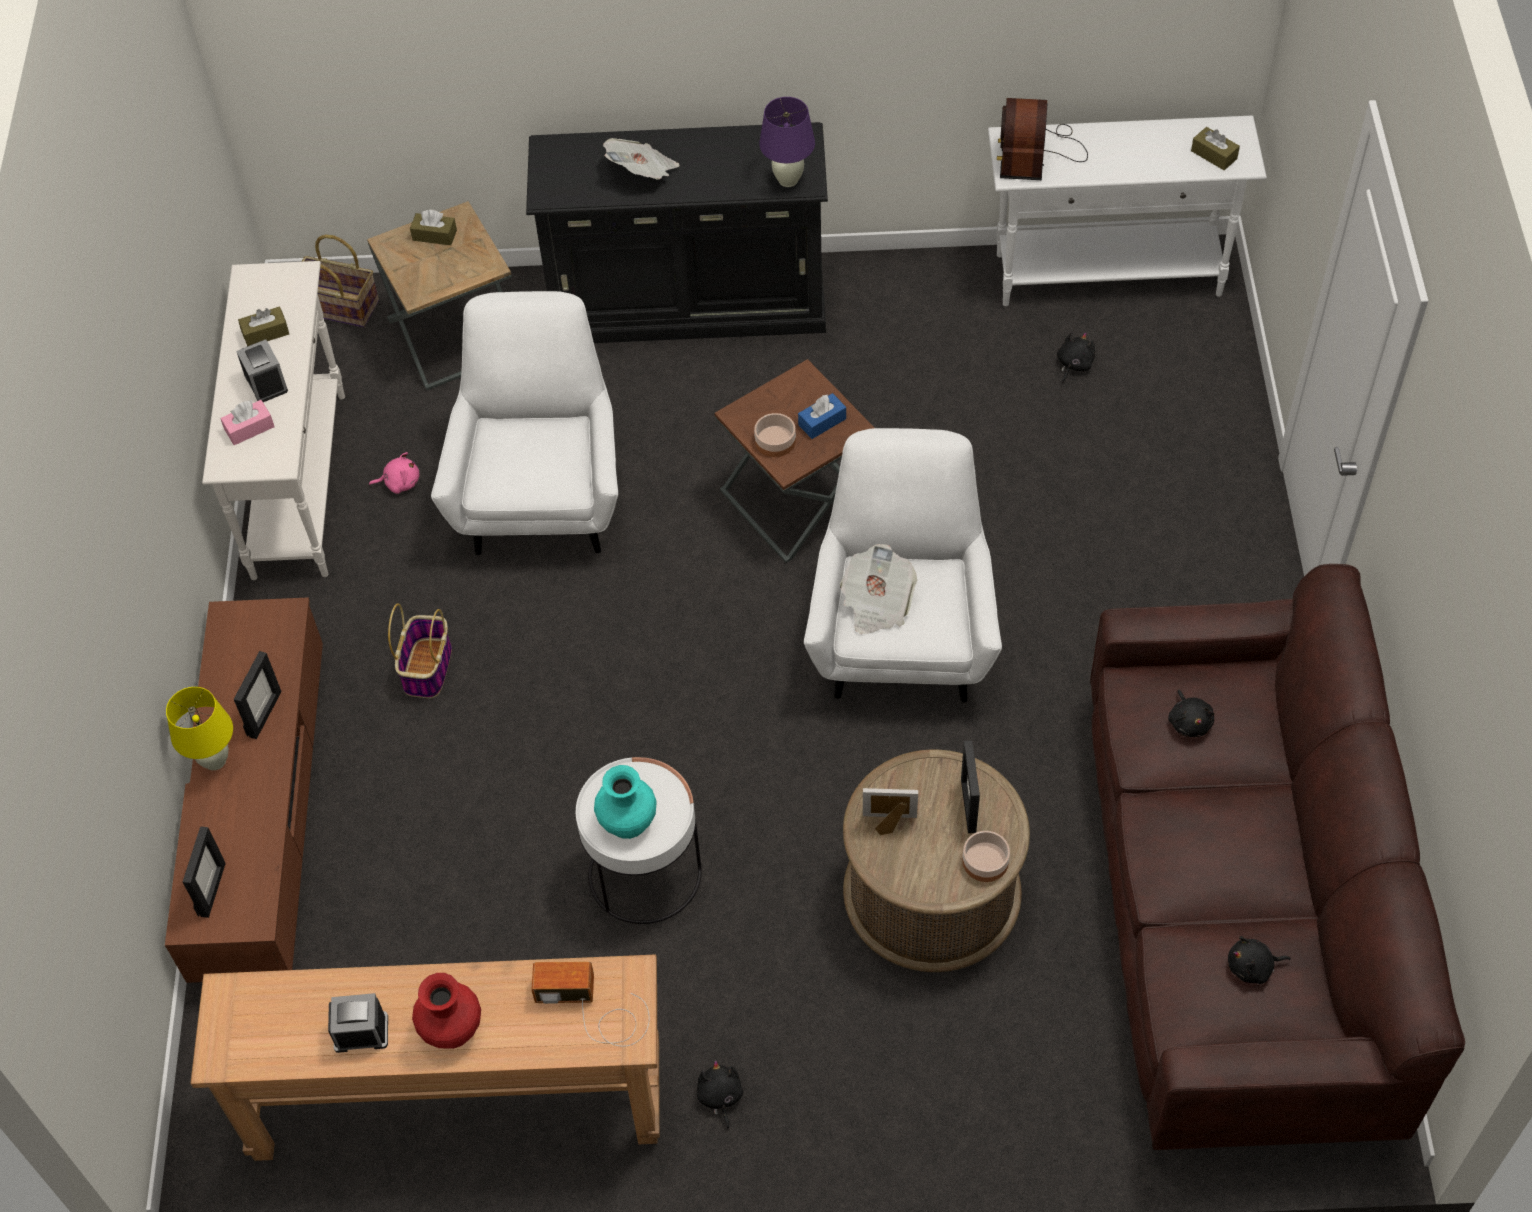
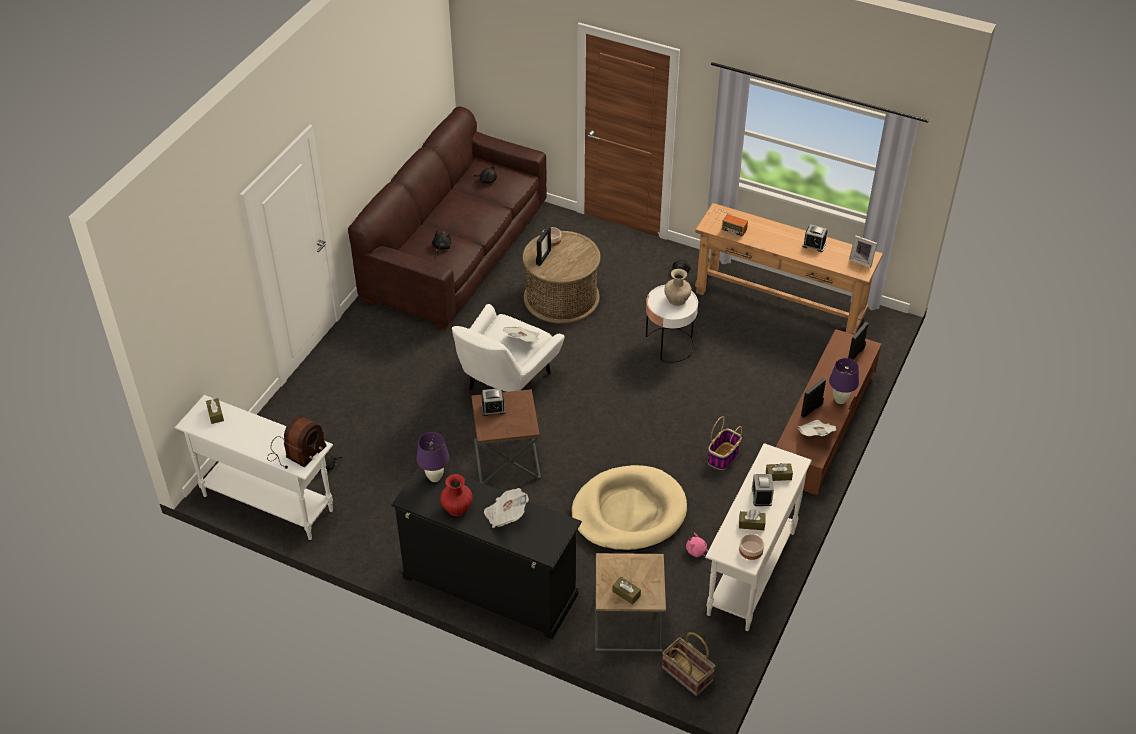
camera: 155 degrees left, 10 degrees down
yellow table lamp [166,687,233,770] -> purple table lamp [829,358,859,404]
pink tissue box [220,400,275,445] -> brown tissue box [766,463,793,481]
red vase [412,973,481,1049] -> red vase moved to [440,474,473,516]
white armchair [431,291,618,555] -> beige dog bed [571,465,687,552]
turquoise vase [594,765,657,839] -> beige vase [664,269,691,306]
bowl [754,413,796,457] -> bowl moved to [739,534,764,560]
blue tissue box [798,393,846,439] -> alarm clock [481,388,505,416]
picture frame [863,788,918,835] -> picture frame moved to [849,235,877,268]
none -> newspaper [798,420,836,436]

